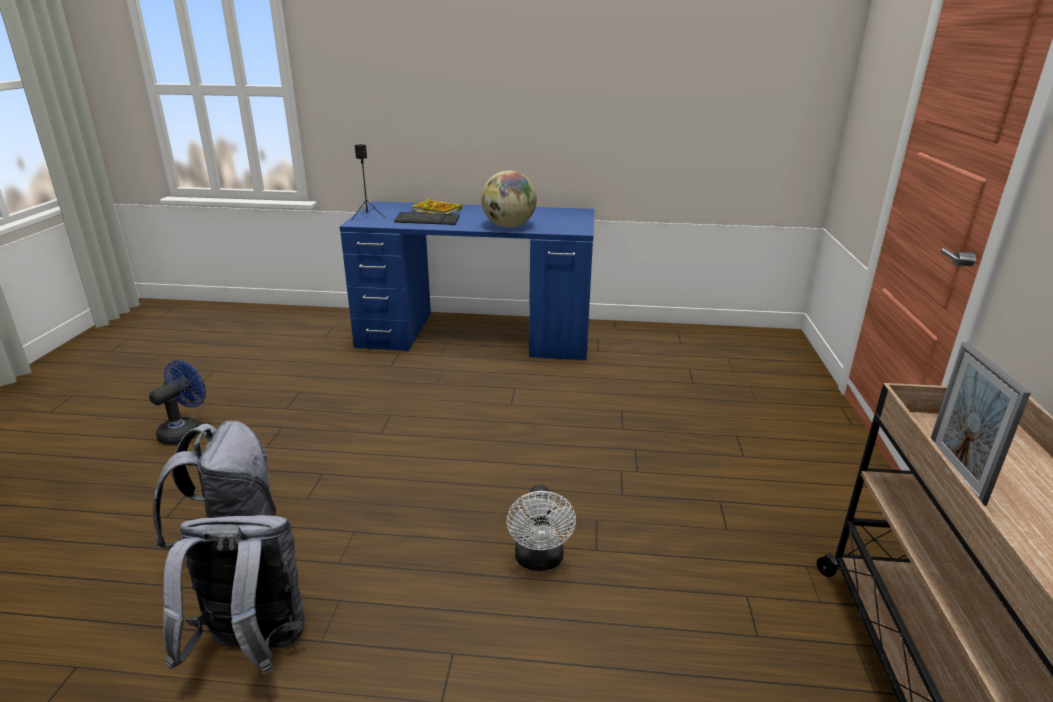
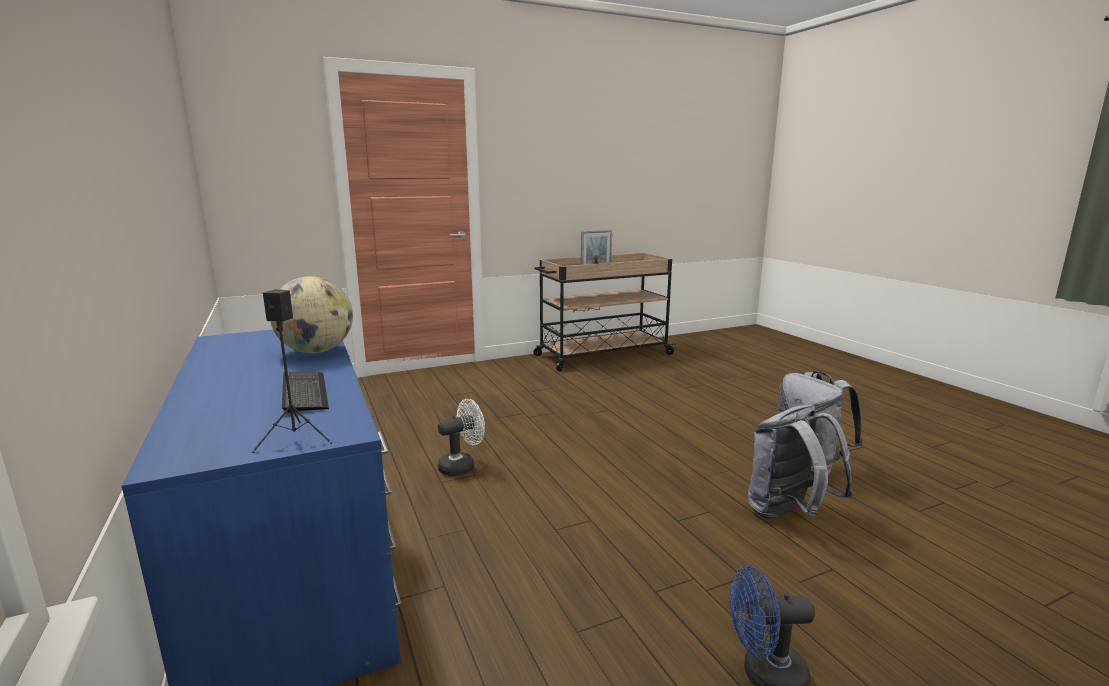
camera: 120 degrees left, 10 degrees down
book [412,199,462,214] -> none
white fan [507,485,576,571] -> white fan moved to [438,399,485,476]

